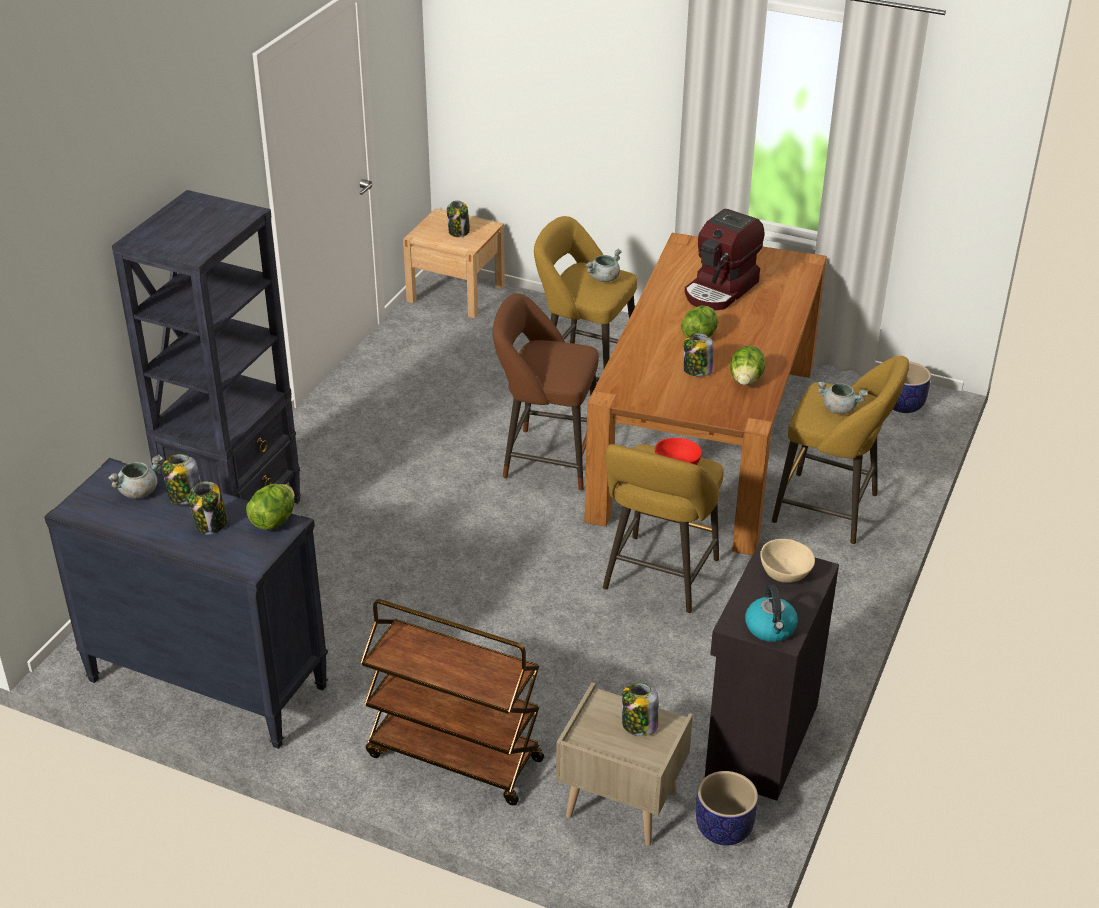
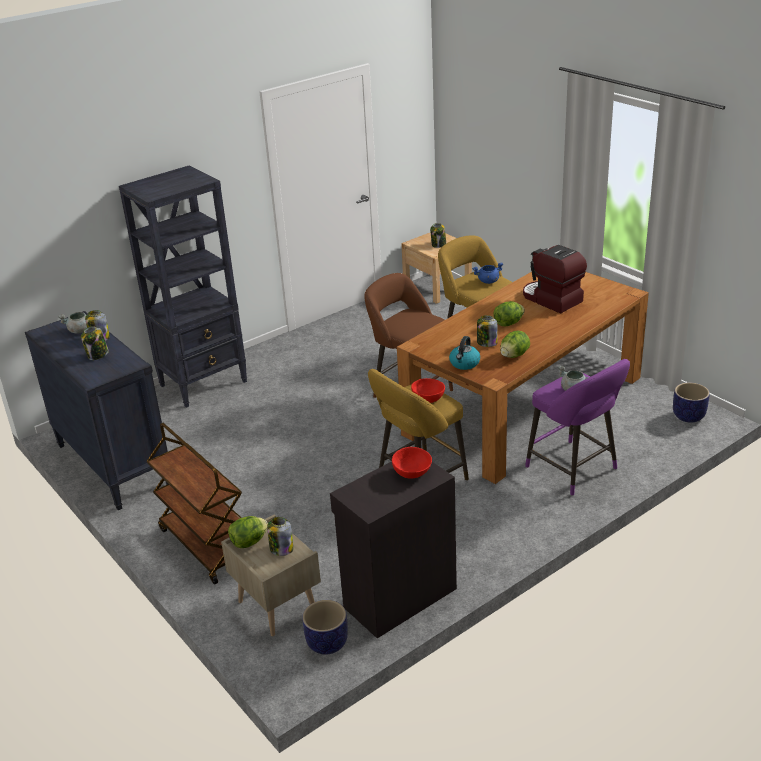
camera: 30 degrees right, 5 degrees down
lettuce [246,484,295,530] -> lettuce moved to [228,516,268,548]
grey cooking pot [585,249,622,282] -> blue cooking pot [472,263,503,284]
coffee machine [685,209,765,310] -> coffee machine turned 75 degrees clockwise [523,245,587,314]
kettle [745,585,798,642] -> kettle moved to [449,336,480,370]
beige bowl [760,539,815,583] -> red bowl [392,447,432,479]
yellow stool [772,356,909,545] -> purple stool [525,359,630,496]

